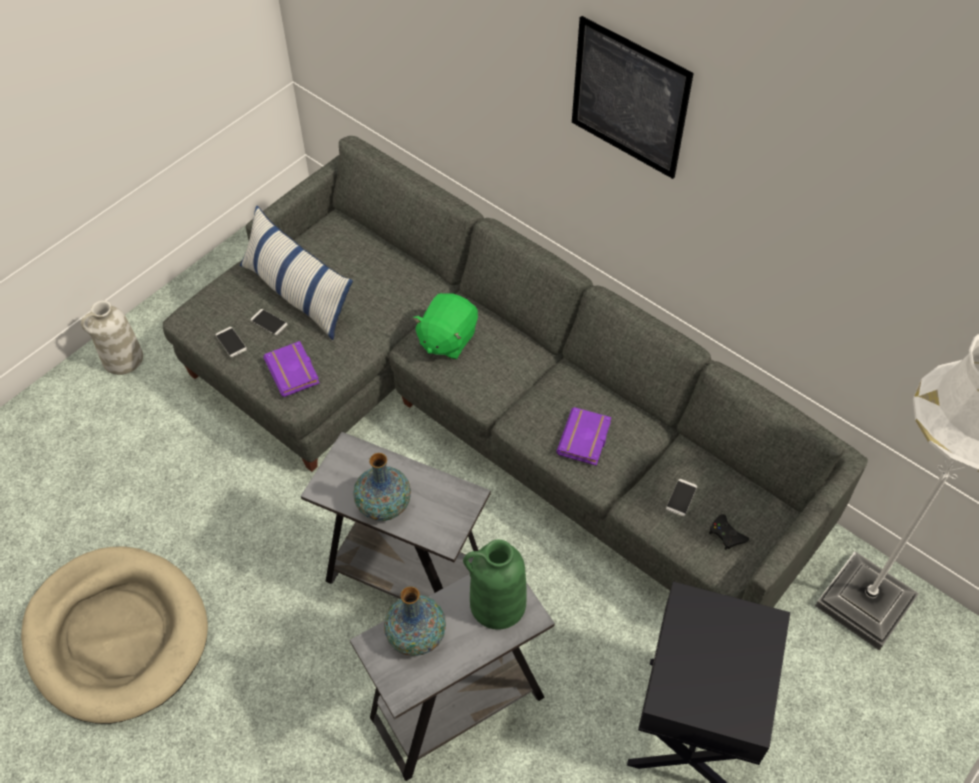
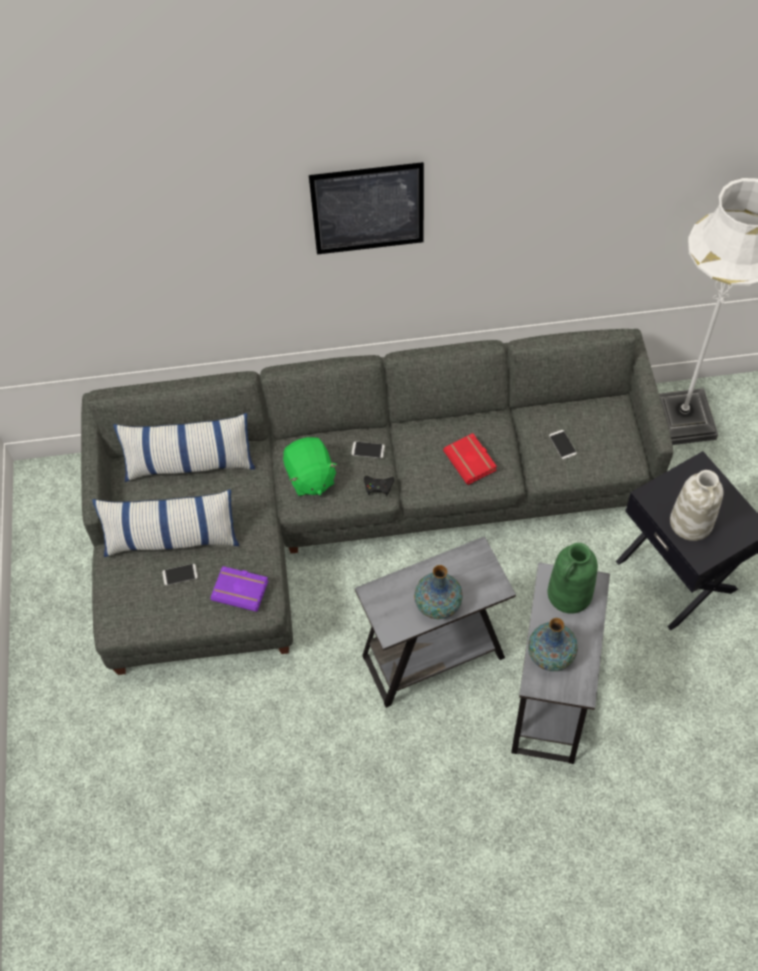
camera: 45 degrees left, 5 degrees up
beige dog bed [21,546,208,724] -> none
white vase [81,300,143,375] -> white vase moved to [670,470,723,541]
phone [216,327,247,357] -> phone moved to [351,441,385,458]
purple book [556,407,611,466] -> red book [443,433,497,485]
black game controller [709,514,749,550] -> black game controller moved to [364,476,394,496]
none -> pillow [114,413,255,482]

